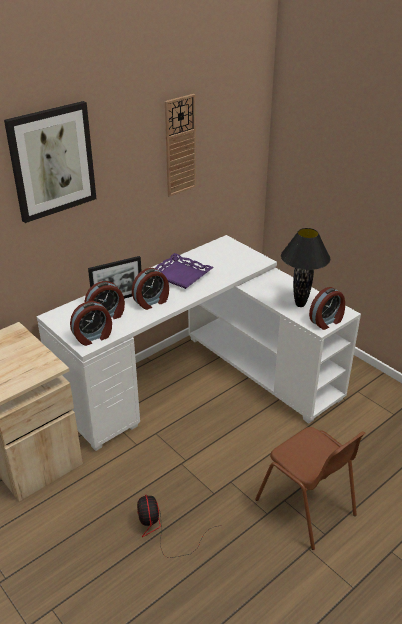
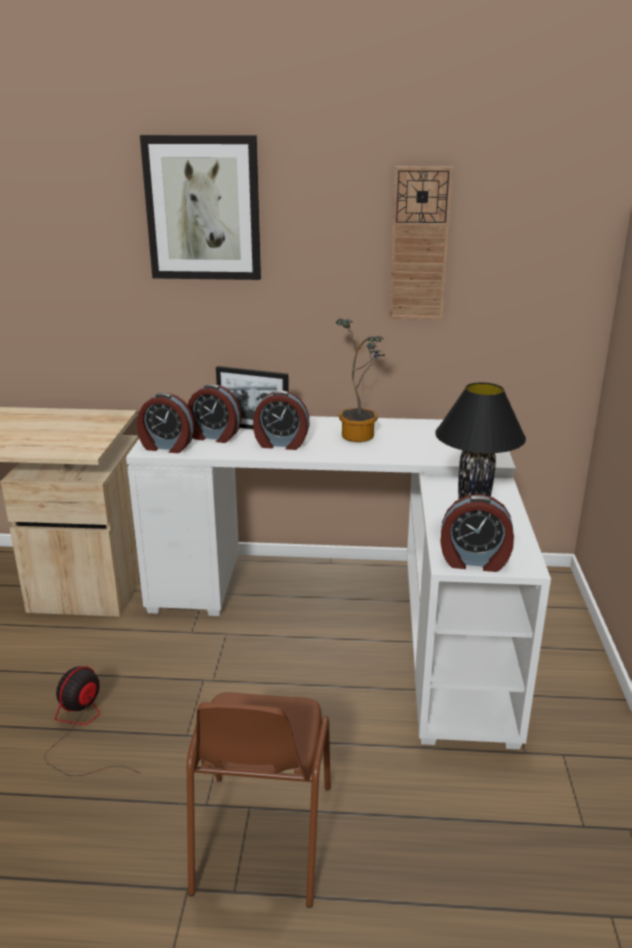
camera: 45 degrees right, 10 degrees down
purple tray [155,253,214,289] -> potted plant [336,319,385,442]

